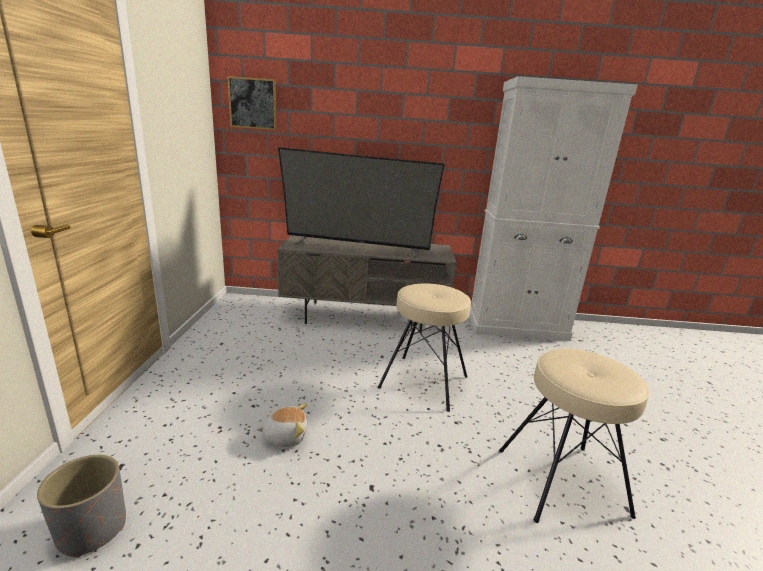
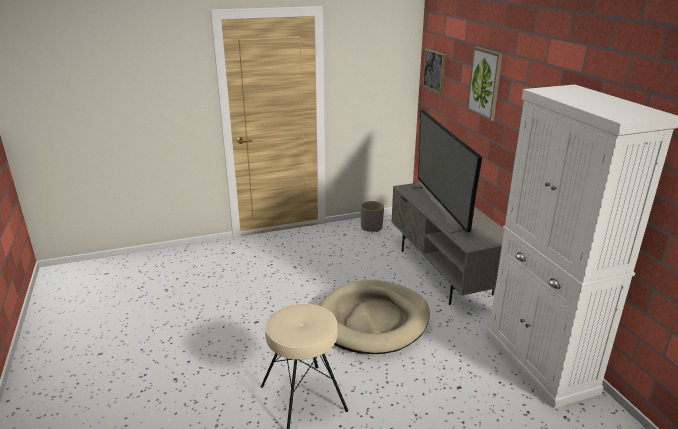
camera: 70 degrees right, 5 degrees up
grey planter [37,455,126,557] -> grey planter moved to [360,201,384,232]
plush toy [256,403,307,447] -> none
beige stool [377,283,471,412] -> beige dog bed [318,280,430,354]
none -> picture [467,47,502,121]

